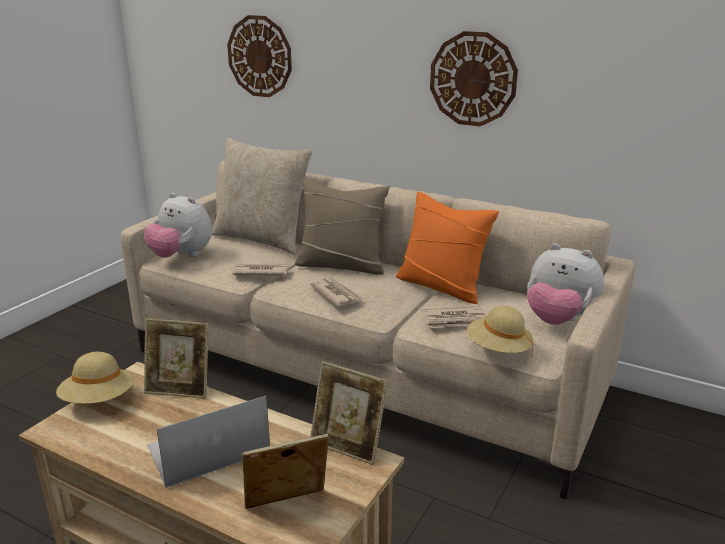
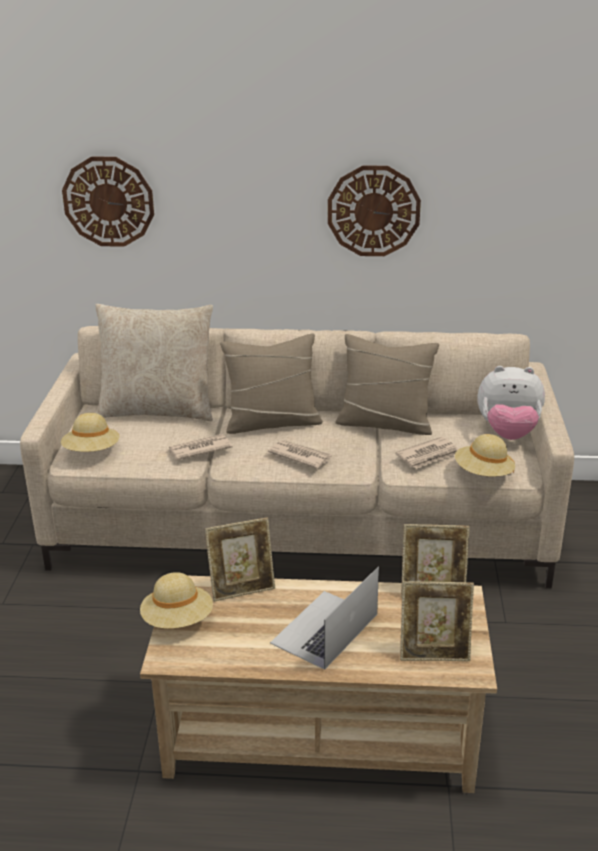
camera: 25 degrees left, 5 degrees up
plush toy [144,193,212,258] -> beige hat [61,413,120,452]
picture frame [242,434,329,509] -> picture frame turned 135 degrees counterclockwise [400,581,474,661]
orange pillow [396,192,499,304] -> beige pillow [335,334,439,435]

